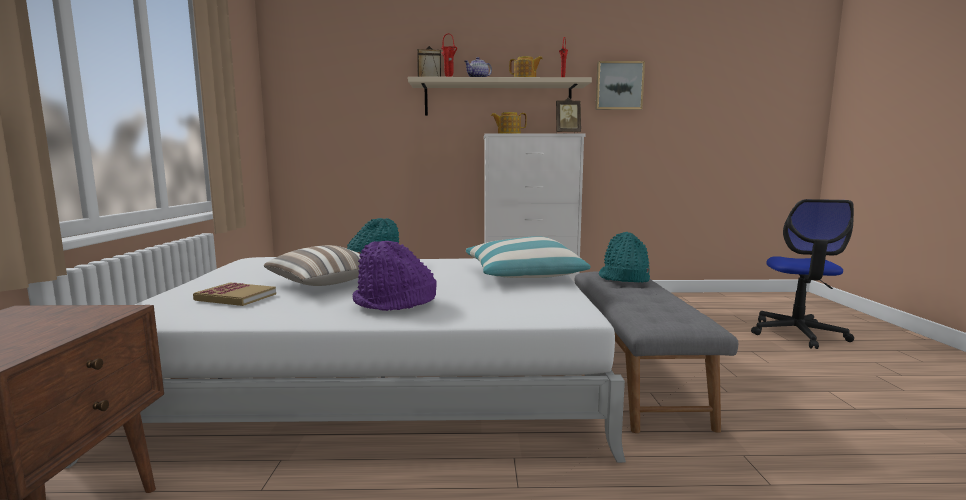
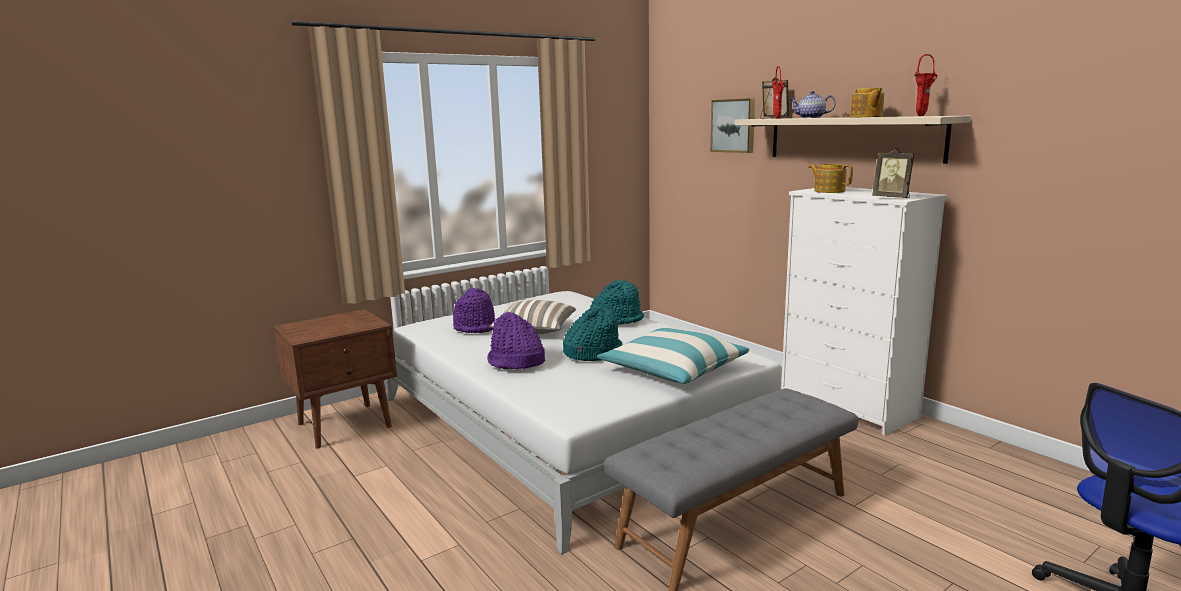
camera: 55 degrees right, 5 degrees up
book [193,283,276,306] -> purple hat [453,287,495,333]
picture [596,61,645,110] -> picture moved to [710,98,755,153]
turquoise hat [599,232,650,283] -> turquoise hat moved to [563,306,622,361]

